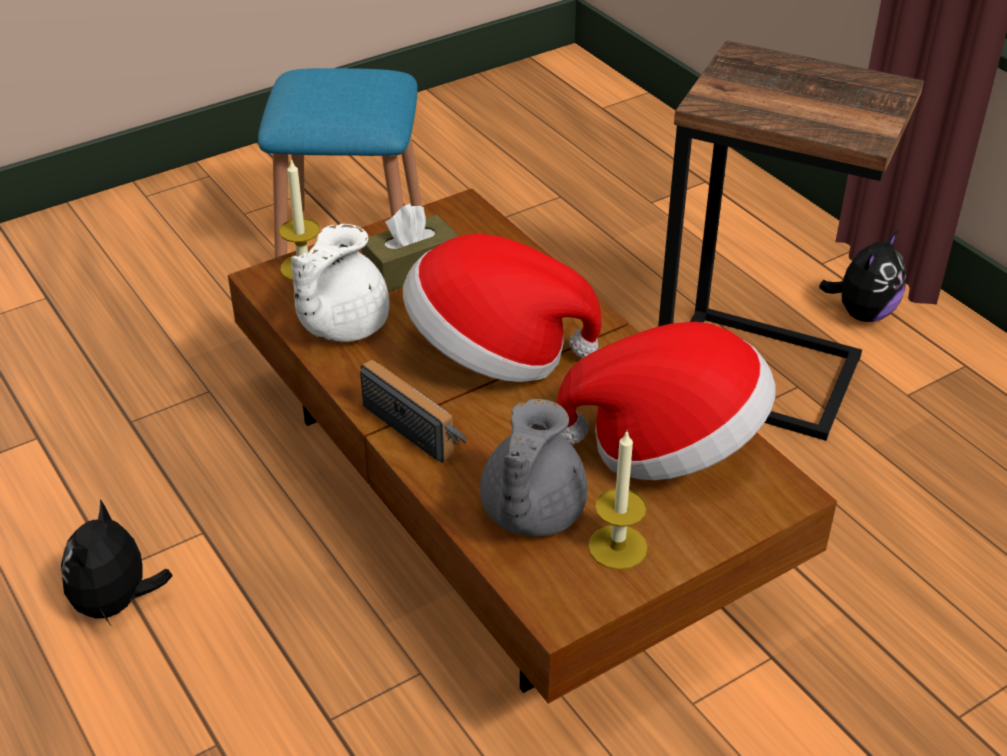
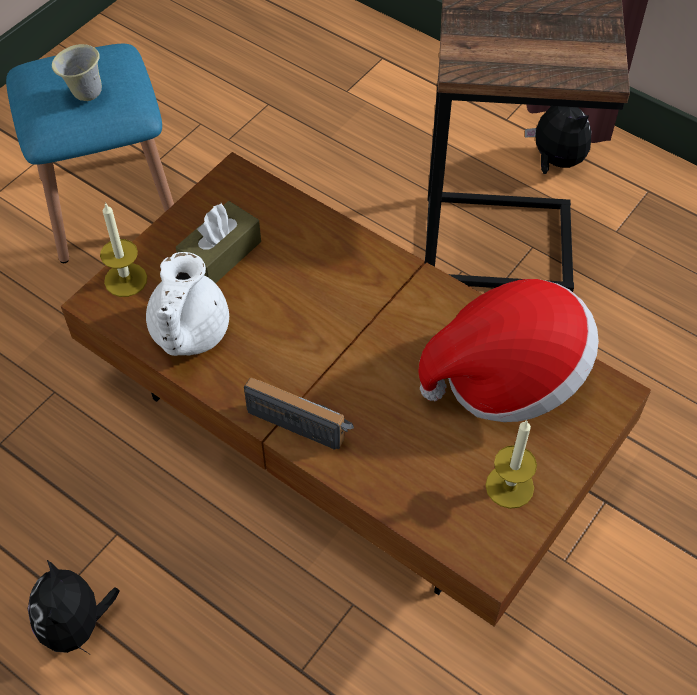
camera: 20 degrees left, 15 degrees up
hat [403,234,602,382] -> none
grey teapot [480,399,588,536] -> none
plush toy [819,230,906,322] -> plush toy turned 60 degrees counterclockwise [525,106,591,174]
none -> beige mug [52,44,102,101]

